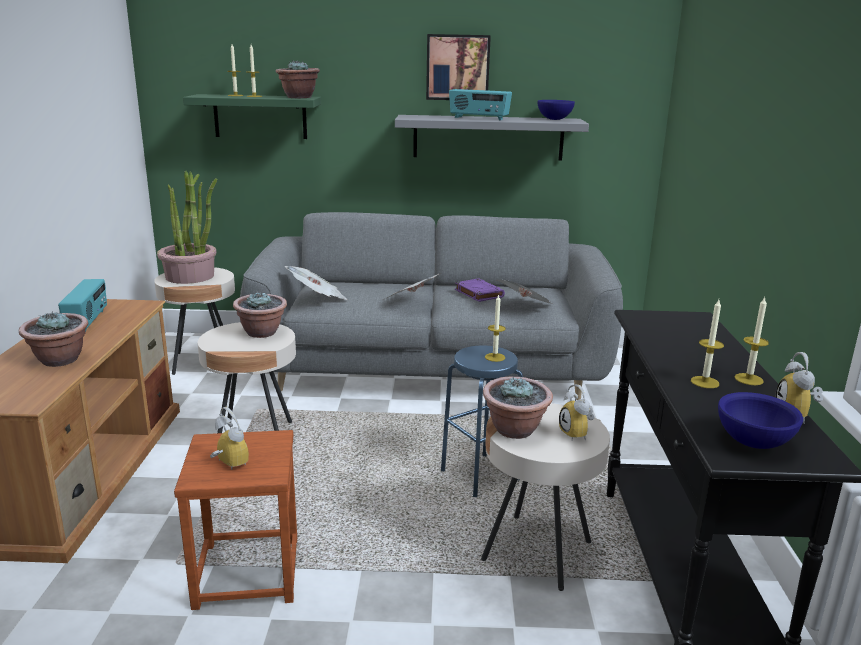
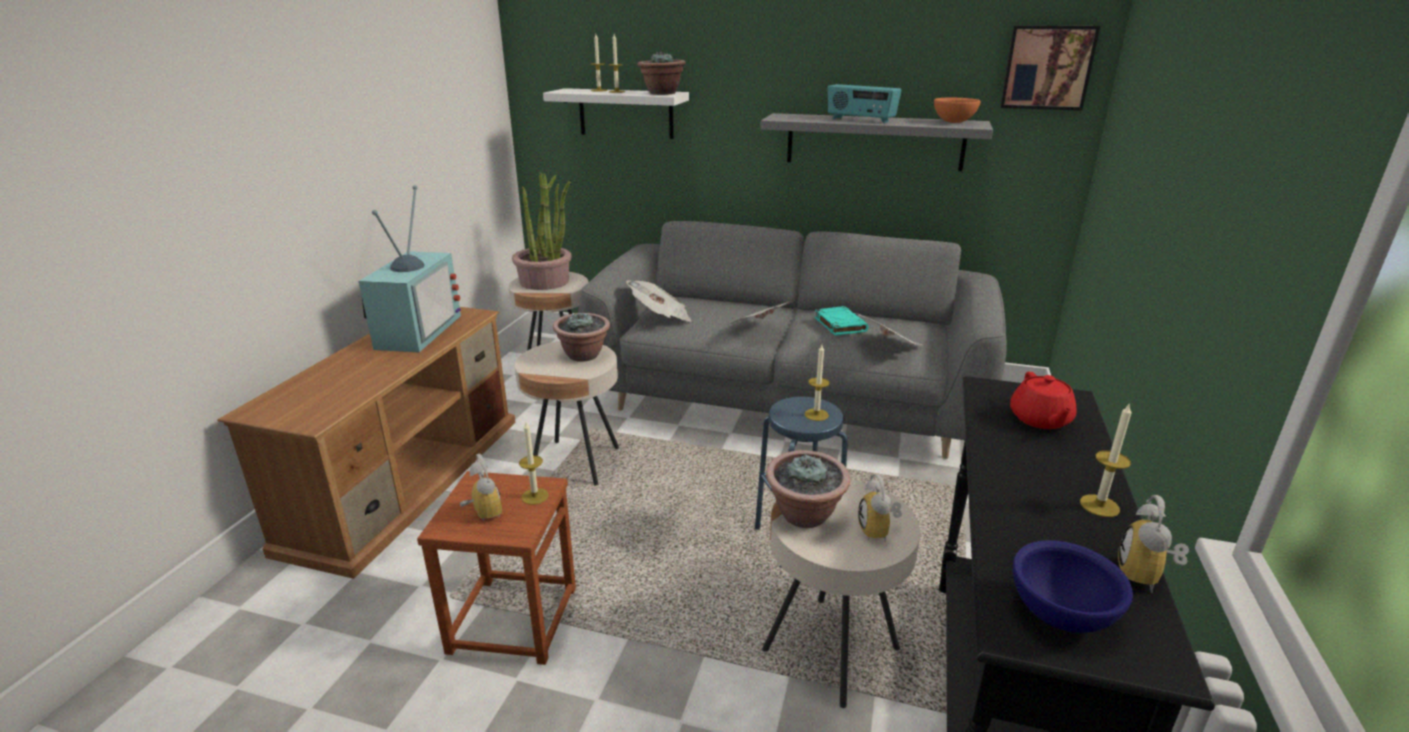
camera: 15 degrees right, 5 degrees up
potted plant [19,312,88,367] -> none
radio [58,279,107,333] -> television [359,185,461,353]
green shelf [183,94,321,139] -> white shelf [543,88,689,139]
picture [426,34,491,100] -> picture moved to [1000,25,1100,111]
purple book [455,278,505,302] -> turquoise book [814,306,869,336]
blue bowl [537,100,575,120] -> orange bowl [934,98,981,123]
candle [691,300,724,388] -> candle moved to [519,422,549,505]
none -> red teapot [1010,372,1077,429]

